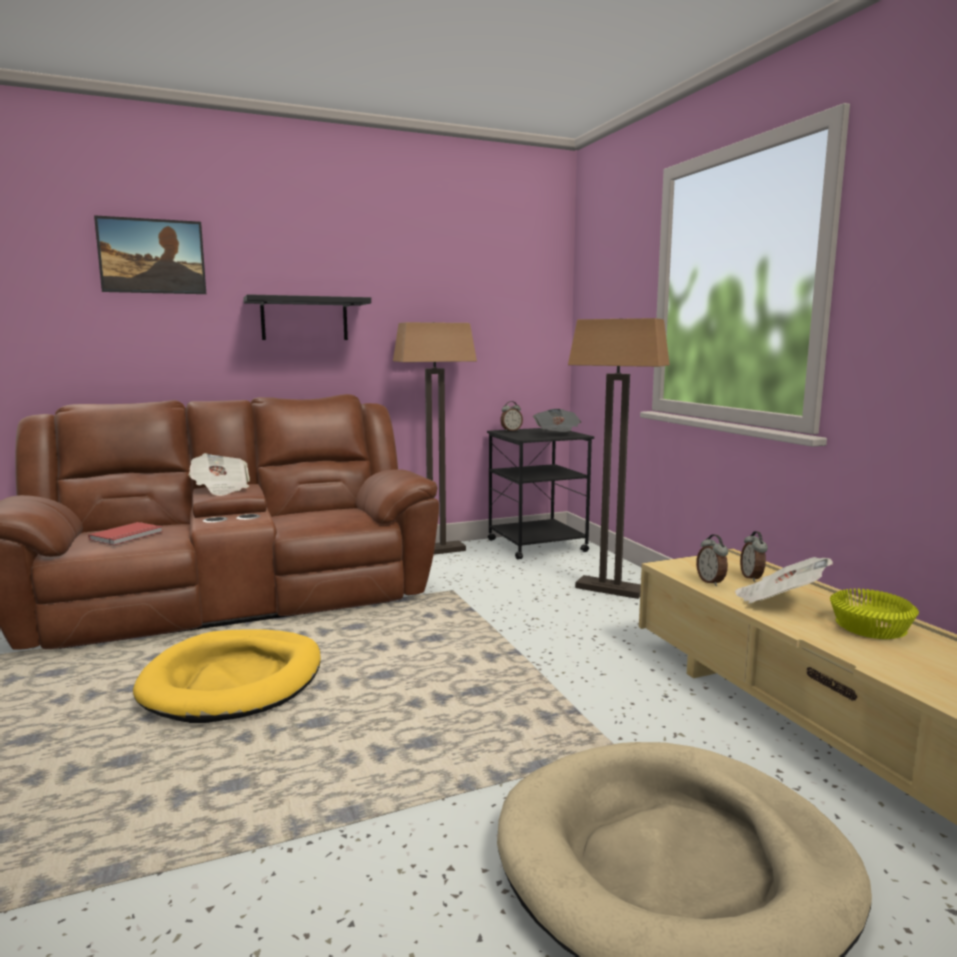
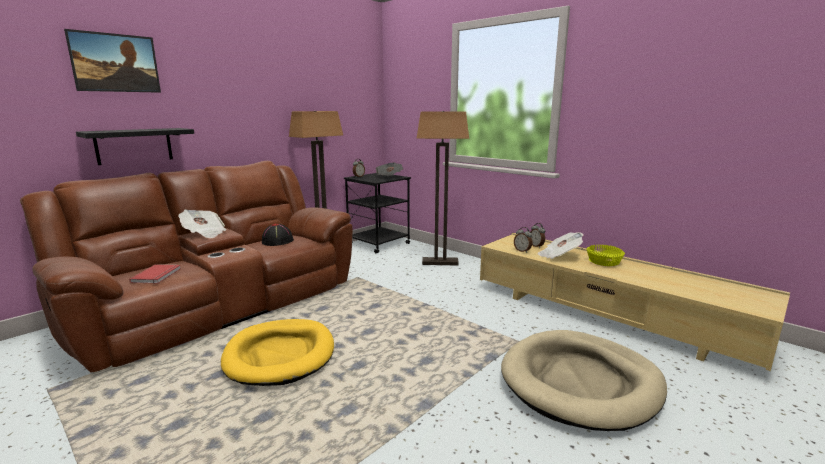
camera: 25 degrees left, 5 degrees up
black shelf [243,294,371,340] -> black shelf moved to [76,128,194,165]
none -> black hat [262,224,294,246]

